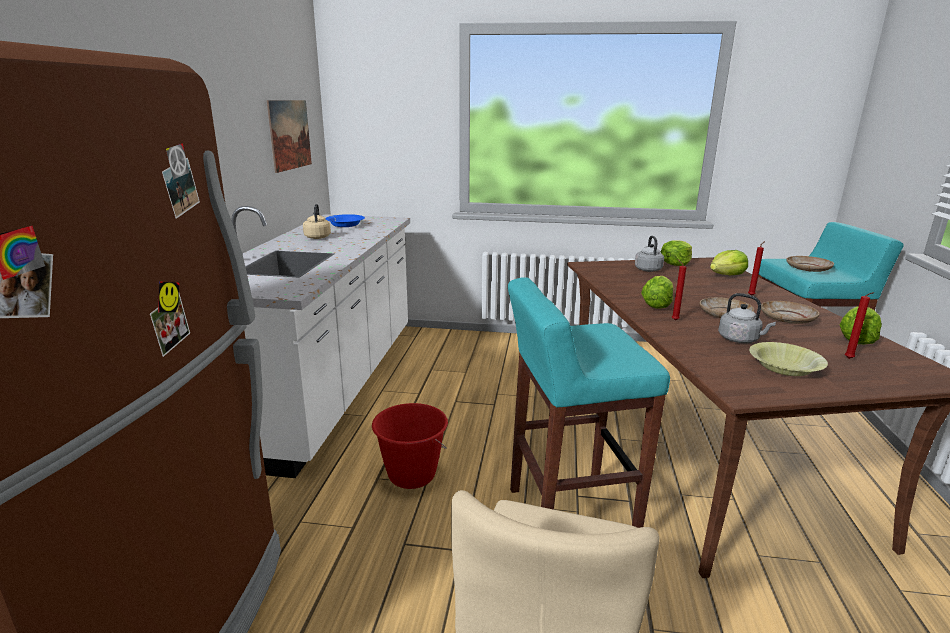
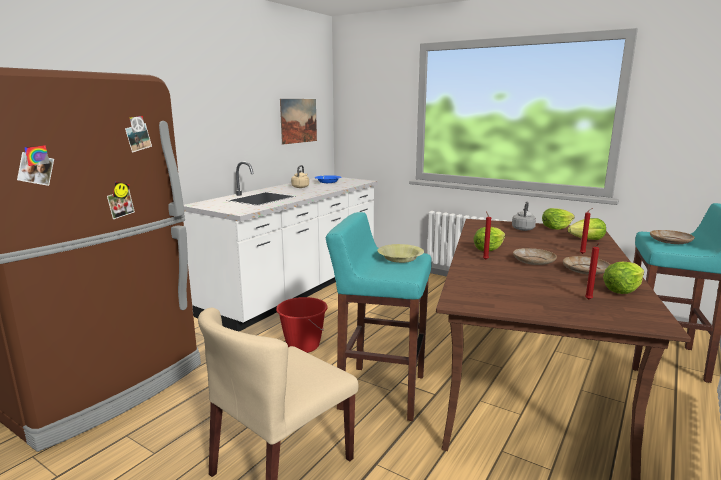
camera: 25 degrees right, 5 degrees down
grey kettle [718,293,776,343] -> none
yellow bowl [749,342,828,376] -> yellow bowl moved to [377,244,424,263]

